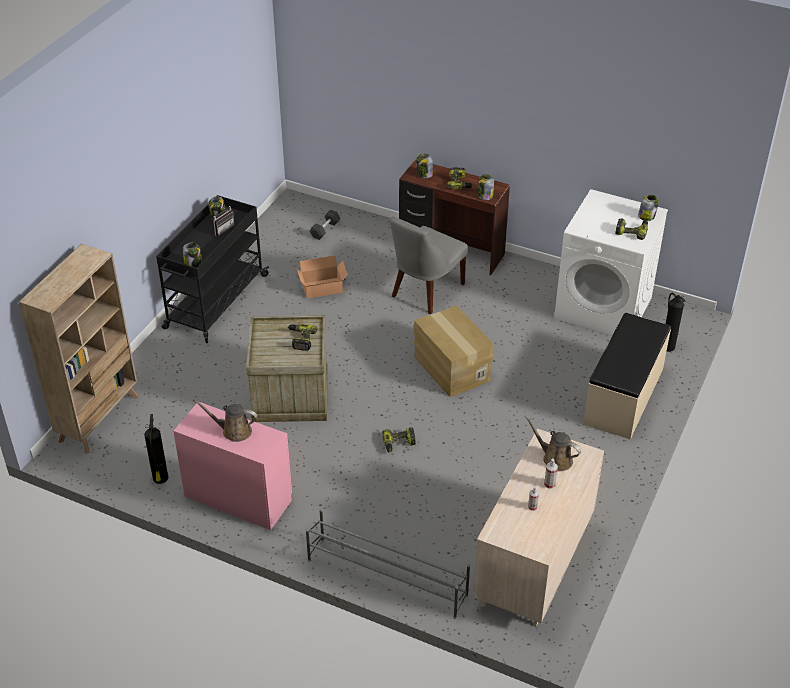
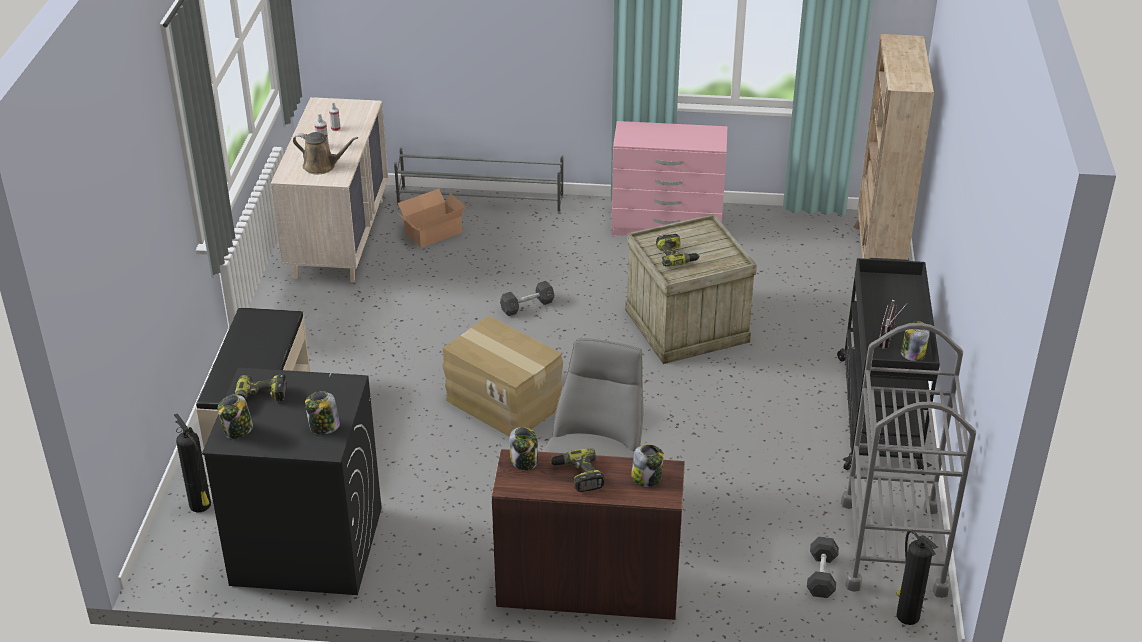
camera: 160 degrees right, 5 degrees down
fire extinguisher [144,414,168,484] -> fire extinguisher moved to [897,530,937,625]
jar [183,243,202,268] -> jar moved to [305,391,340,435]
brown watering can [194,400,257,442] -> none
cardboard box [296,255,348,298] -> cardboard box moved to [397,189,466,248]
power drill [382,427,416,452] -> grey dumbbell [500,281,554,316]
white washing machine [554,189,668,336] -> black washing machine [202,367,382,595]
none -> grey cart [841,323,976,598]

